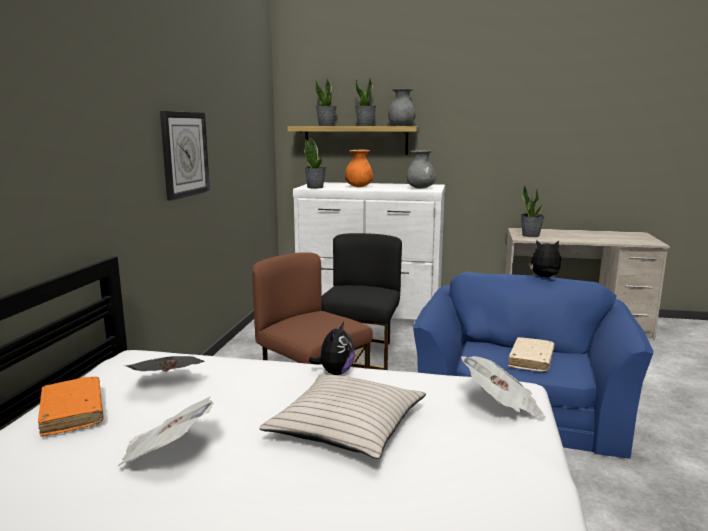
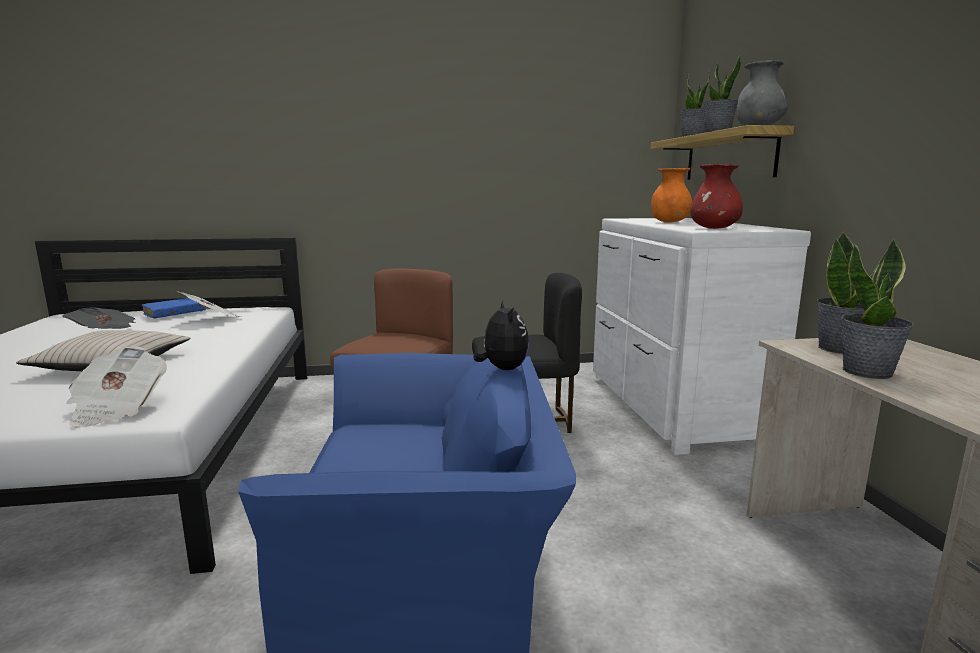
camera: 70 degrees right, 0 degrees up
orange book [38,377,104,437] -> blue book [142,298,206,319]
wall clock [160,111,210,201] -> none
potted plant [304,137,326,189] -> potted plant moved to [841,239,914,379]
plush toy [309,322,355,375] -> none
grey vase [406,150,436,189] -> red vase [690,164,743,229]
beige book [508,337,555,372] -> none

